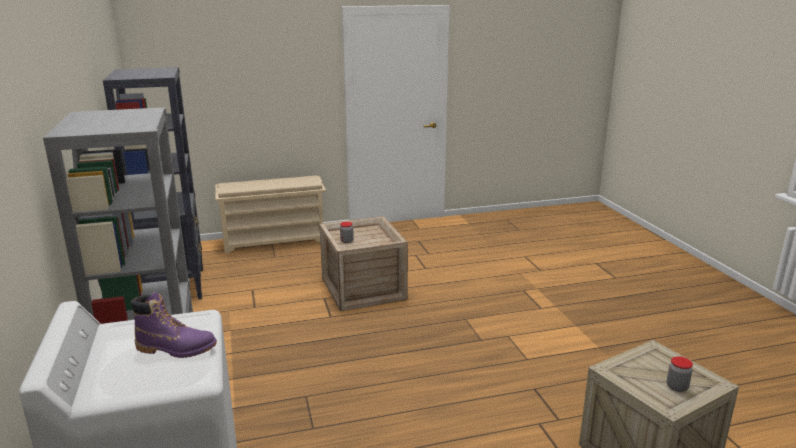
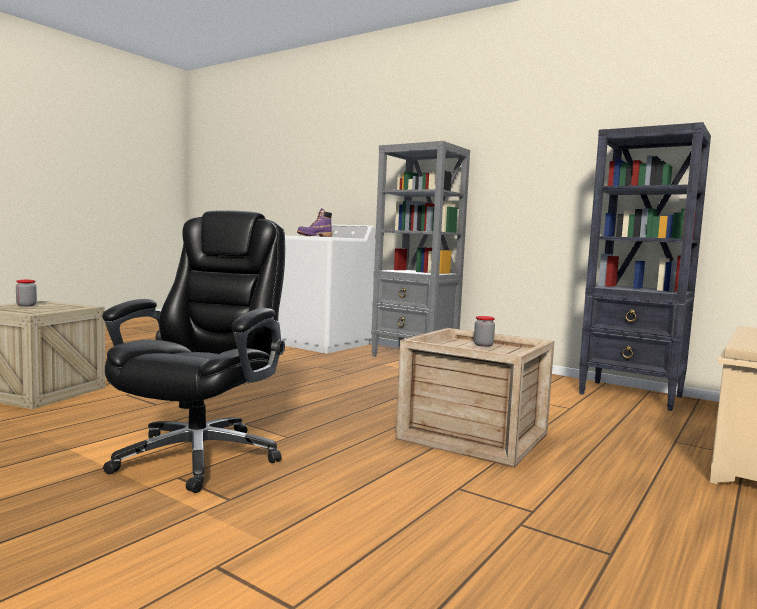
camera: 140 degrees right, 15 degrees down
none -> black office chair [102,210,285,493]

